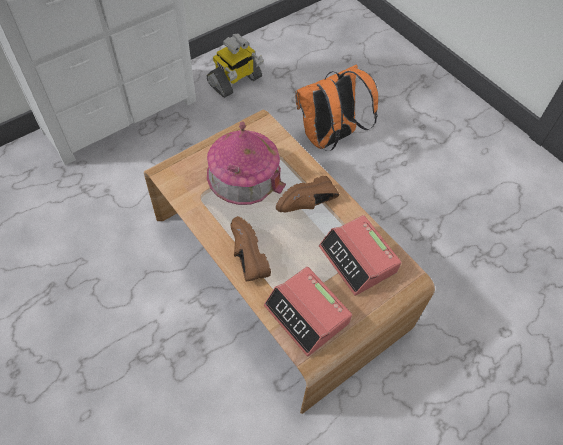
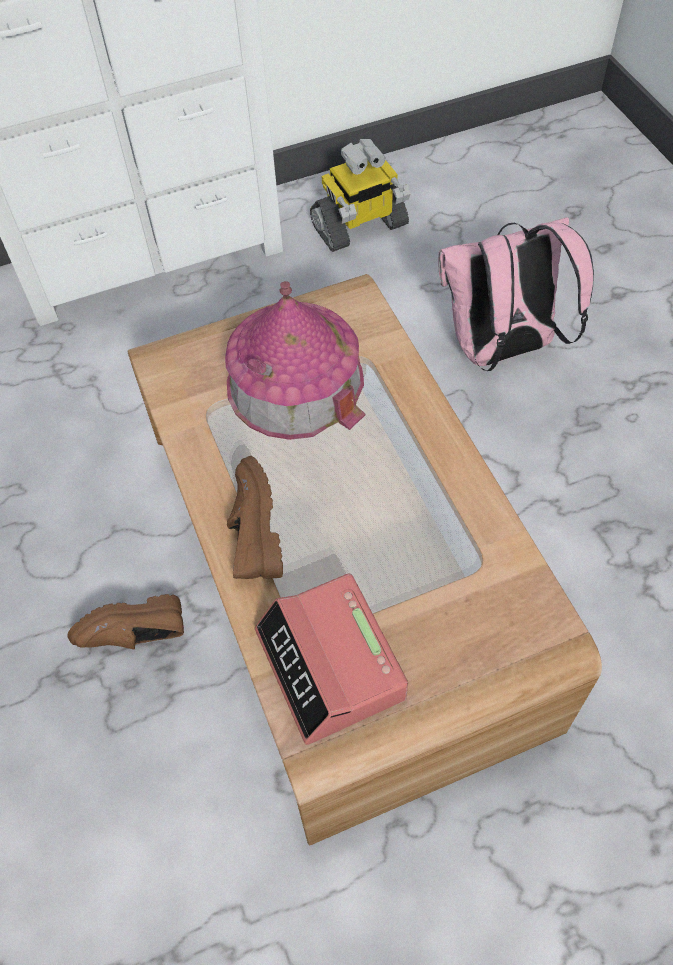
camera: 20 degrees right, 0 degrees up
brown shoe [276,176,339,212] -> brown shoe moved to [67,594,184,650]
orange backpack [295,65,378,151] -> pink backpack [438,217,594,371]
alarm clock [319,215,402,296] -> none

